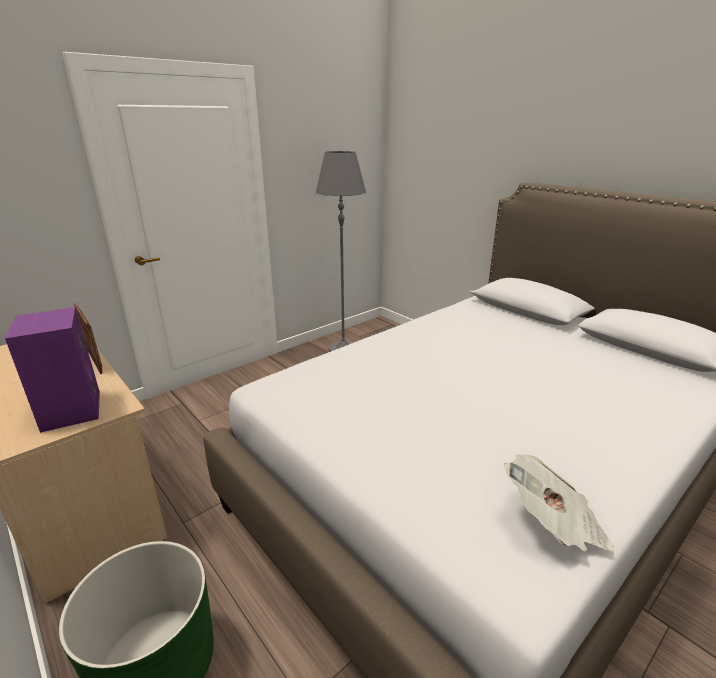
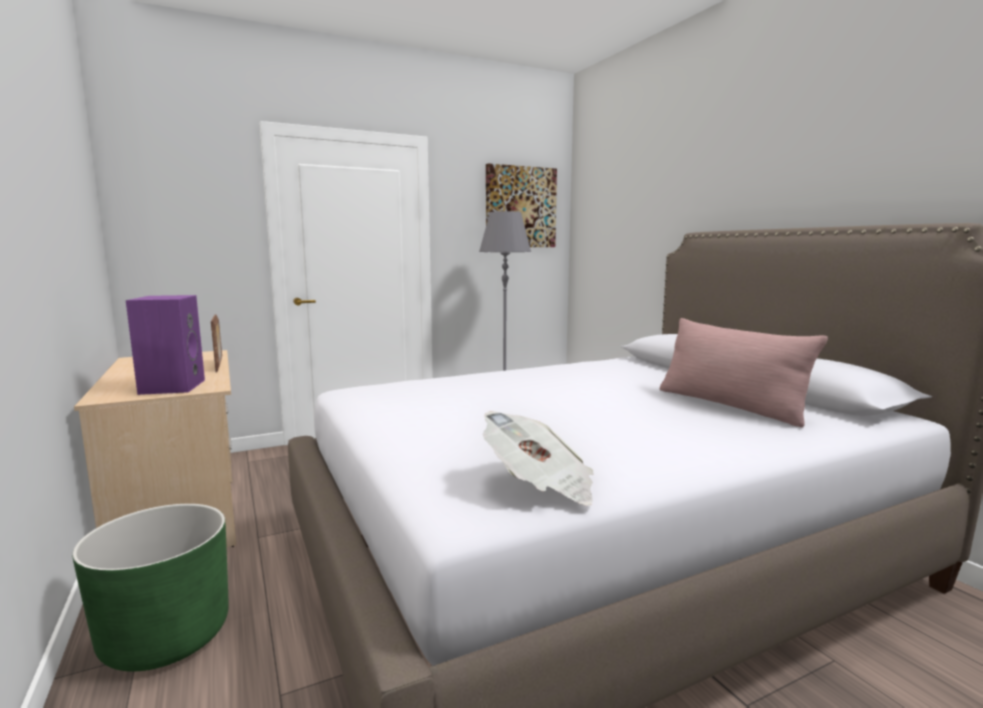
camera: 15 degrees right, 15 degrees down
none -> picture [486,163,557,247]
none -> pink pillow [660,318,828,428]

